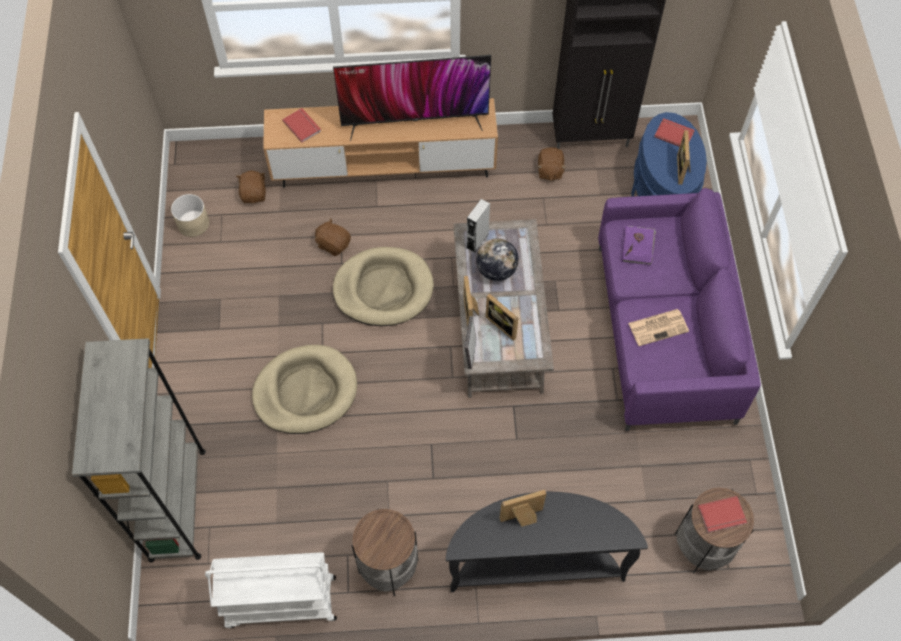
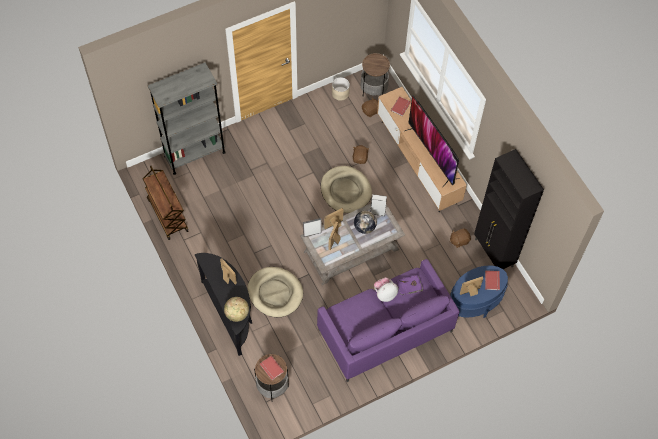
camera: 65 degrees right, 0 degrees up
white cart [205,552,337,628] -> brown cart [143,166,189,240]
beige dog bed [252,345,357,434] -> beige dog bed moved to [247,267,303,317]
side table [352,508,419,596] -> side table moved to [361,53,390,95]
newspaper [628,309,689,346] -> none
none -> globe [224,297,249,322]
none -> plush toy [374,278,398,302]

